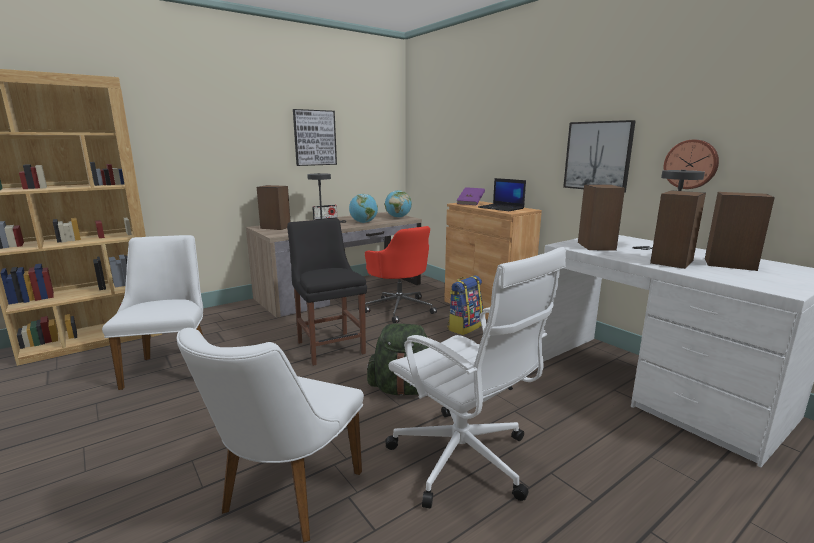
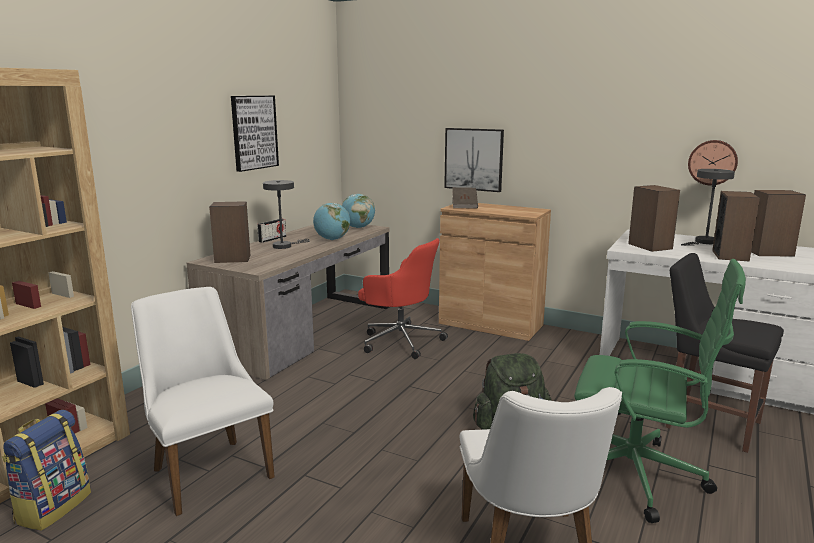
camera: 25 degrees left, 0 degrees up
black chair [287,218,367,366] -> black chair moved to [666,253,784,453]
white office chair [385,247,566,508] -> green office chair [574,259,746,523]
backpack [447,275,483,335] -> backpack moved to [2,410,91,531]
purple book [457,187,485,205] -> brown book [452,187,478,209]
laptop [478,178,526,211] -> none
picture [563,120,636,193] -> picture moved to [444,128,504,192]

